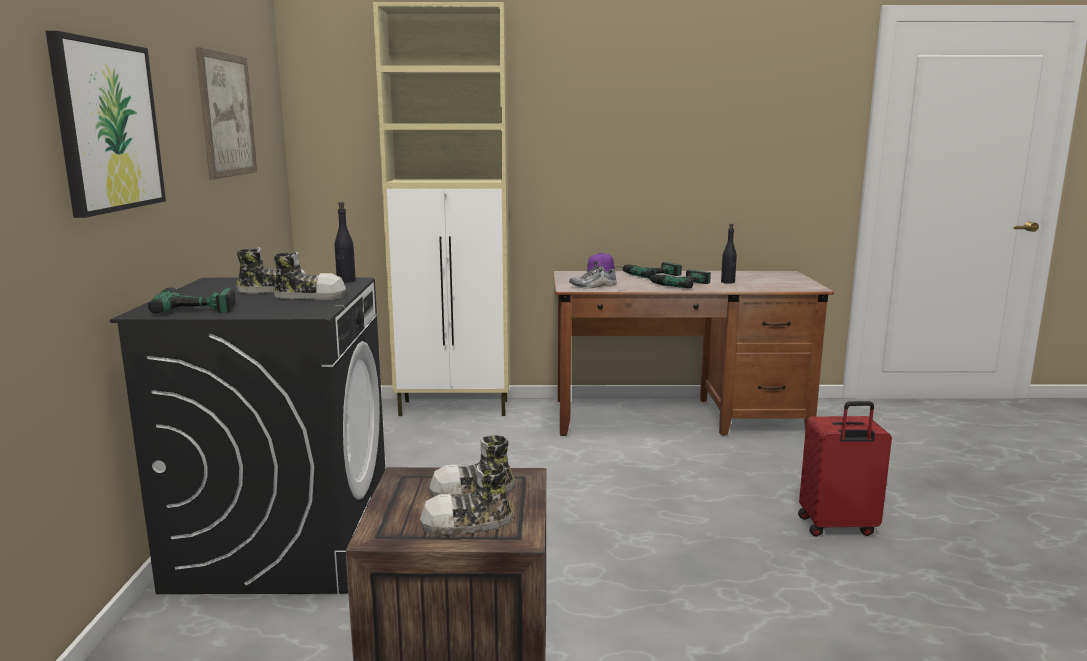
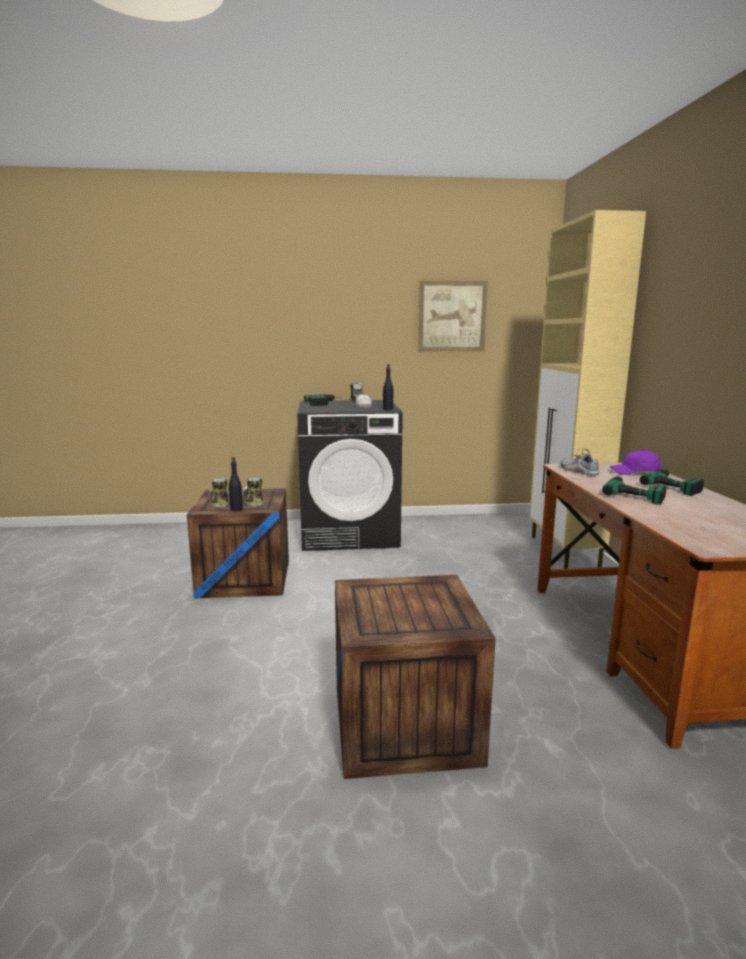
camera: 85 degrees right, 0 degrees up
picture [46,31,166,218] -> none
shoe [273,252,346,300] -> none
black bottle [721,223,737,284] -> black bottle moved to [228,457,243,511]
red suitcase [798,401,892,536] -> crate [335,575,496,779]

